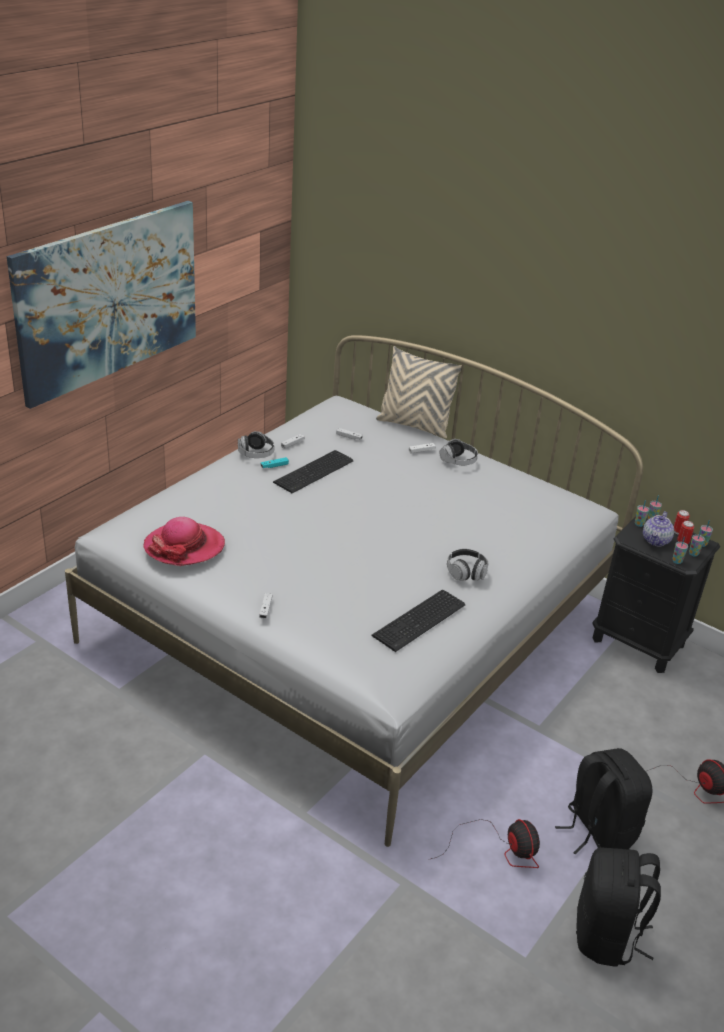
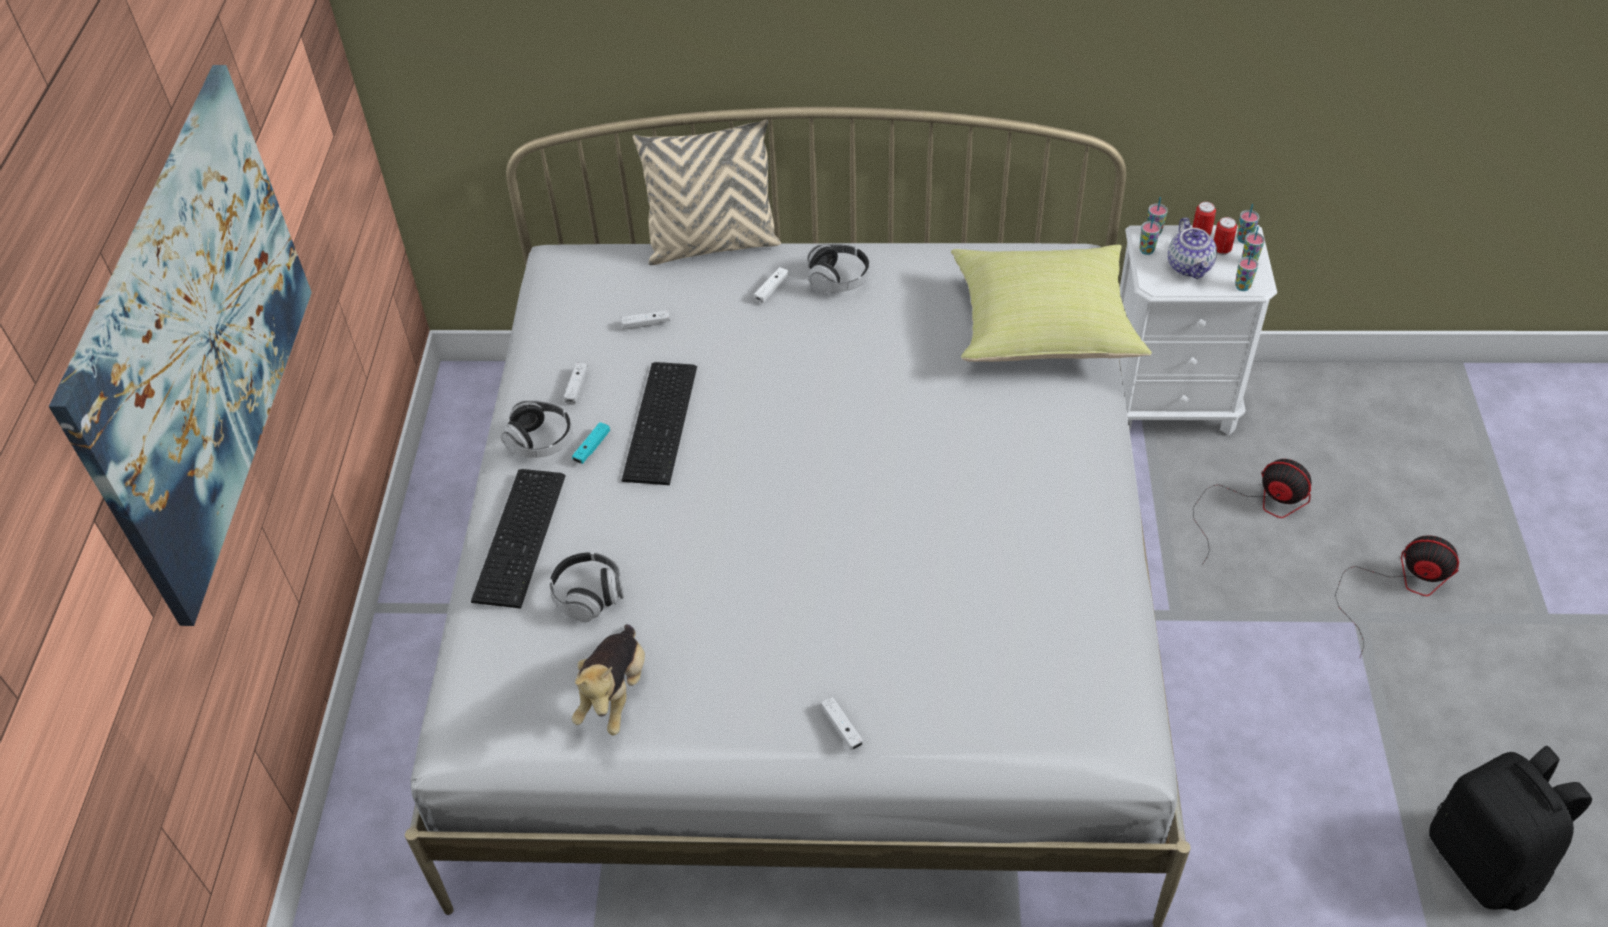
camera: 30 degrees left, 15 degrees up
hat [143,517,225,566] -> plush toy [572,624,645,736]
keyboard [372,590,465,652] -> keyboard moved to [471,469,566,609]
fan [428,819,540,868] -> fan moved to [1193,459,1311,565]
headphones [447,549,488,581] -> headphones moved to [549,552,624,622]
black backpack [555,748,652,854] -> none
black nightstand [592,516,720,673] -> white nightstand [1119,225,1277,435]
none -> yellow pillow [951,245,1152,362]

